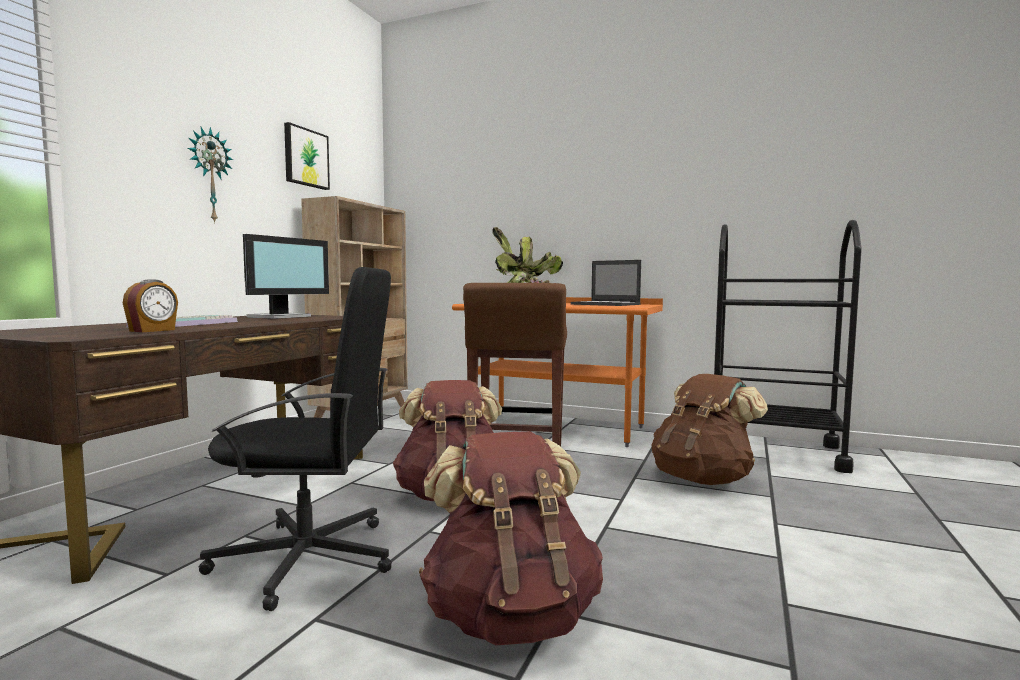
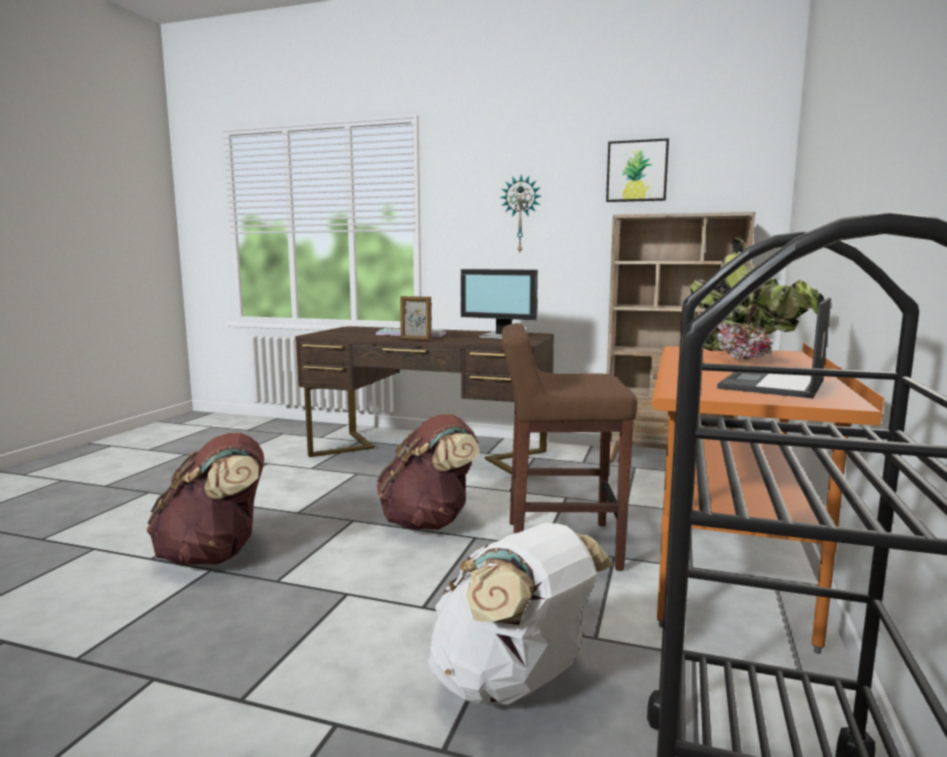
camera: 85 degrees right, 5 degrees up
alarm clock [123,279,178,332] -> none
black office chair [198,267,392,611] -> none
brown backpack [651,374,768,485] -> white backpack [428,523,613,705]
none -> picture frame [400,296,432,341]

